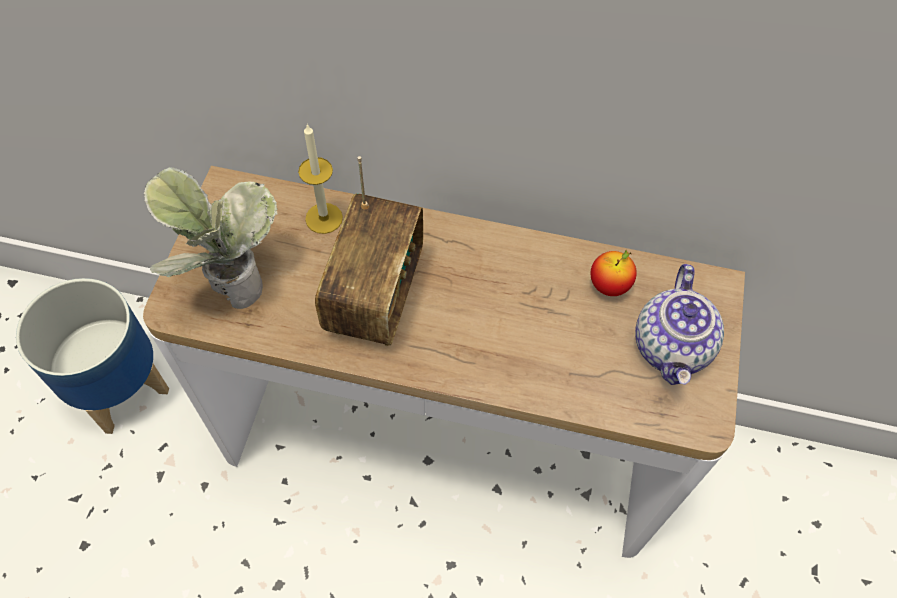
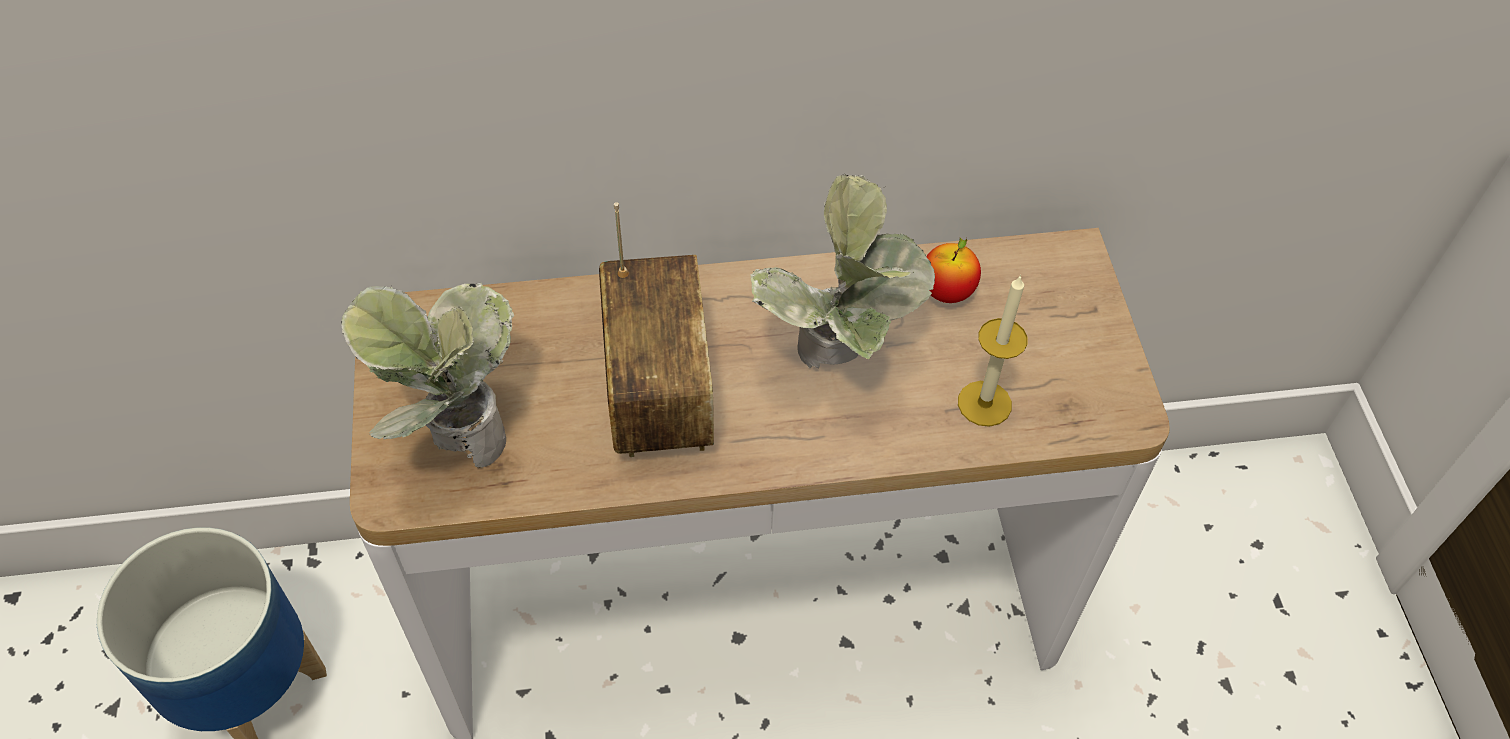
camera: 20 degrees left, 5 degrees down
candle [298,123,343,234] -> candle moved to [958,275,1027,427]
teapot [635,264,724,385] -> none
none -> potted plant [750,174,935,369]

